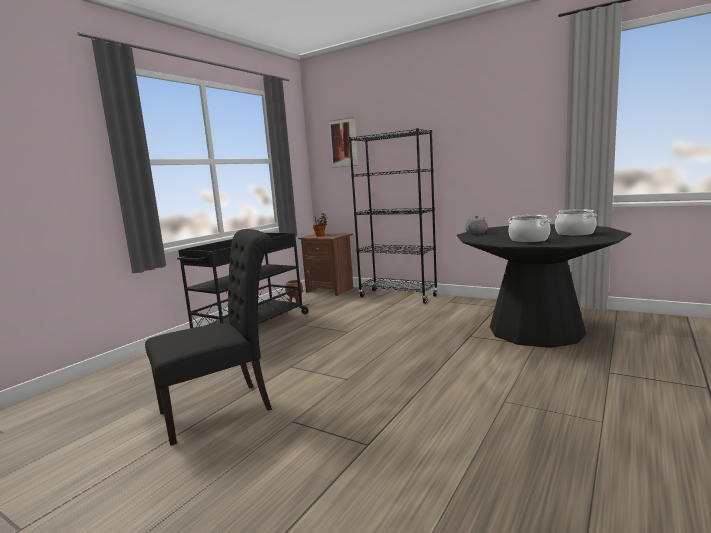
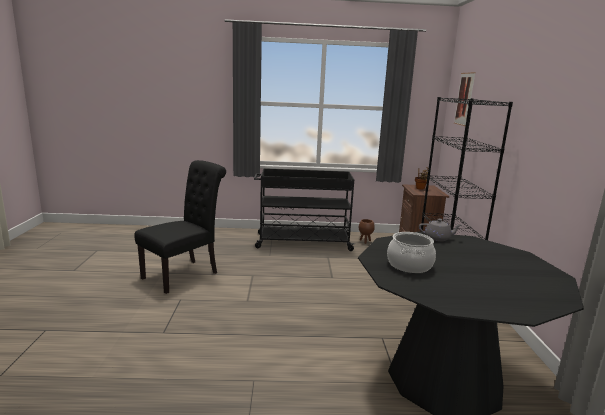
camera: 55 degrees right, 5 degrees up
black chair [145,229,273,446] -> black chair turned 75 degrees counterclockwise [134,160,226,294]
cooking pot [555,209,597,236] -> none

